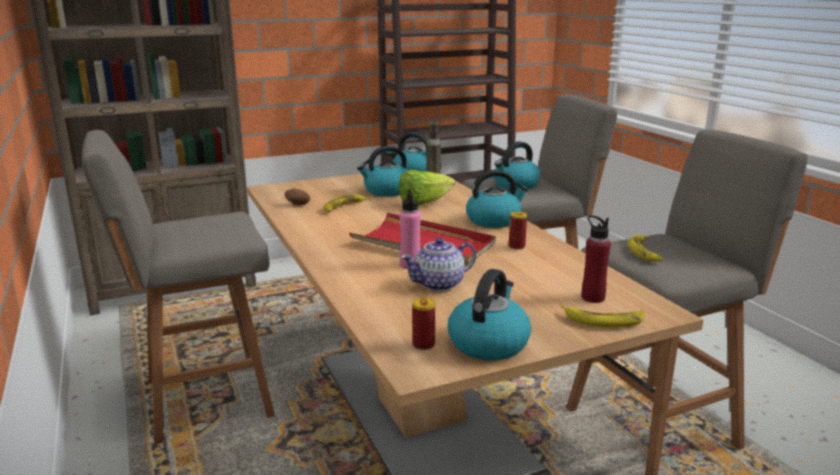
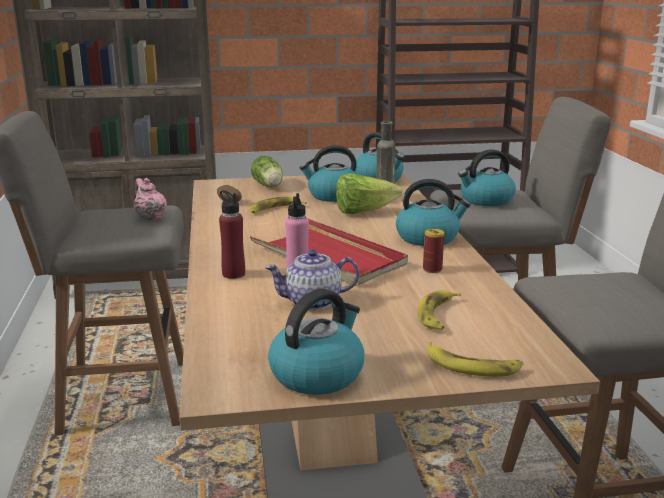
camera: 15 degrees right, 0 degrees up
can [412,298,435,350] -> none
red bottle [582,215,611,303] -> red bottle moved to [219,190,245,279]
banana [628,234,663,262] -> banana moved to [418,290,461,330]
none -> pink teapot [134,178,167,220]
none -> lettuce [251,155,283,187]

